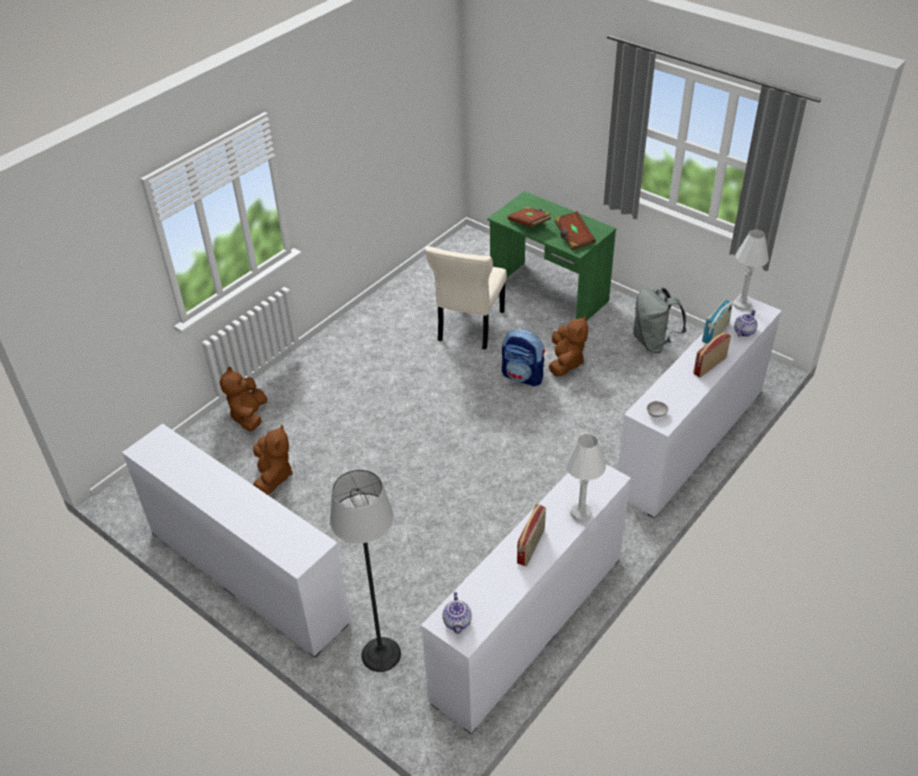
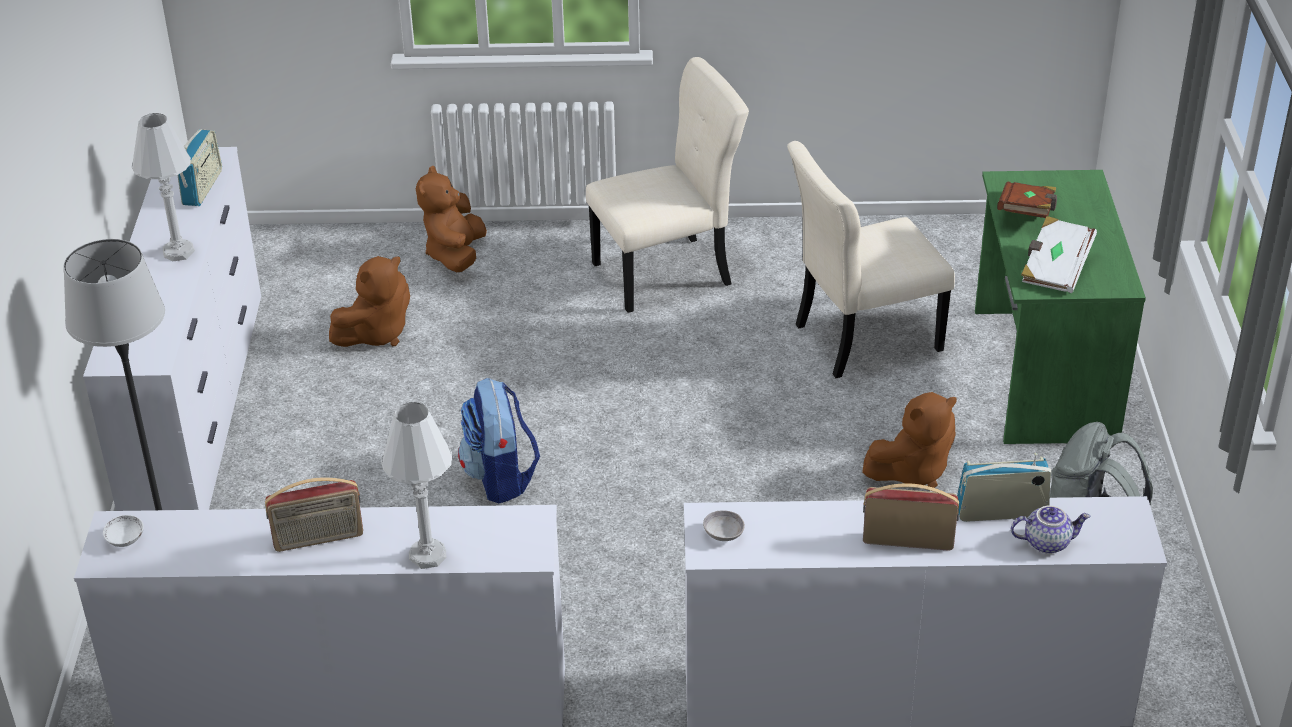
camera: 50 degrees right, 5 degrees down
brown plush toy [220,366,267,431] -> brown plush toy turned 45 degrees counterclockwise [416,166,487,272]
teapot [442,592,472,634] -> white bowl [103,515,144,547]
backpack [502,329,545,387] -> backpack moved to [458,378,540,503]
brown book [554,211,596,250] -> white book [1021,216,1097,293]
white table lamp [733,229,769,311] -> white table lamp moved to [131,113,195,261]
none -> radio [178,129,222,206]
none -> beige chair [586,57,749,313]

